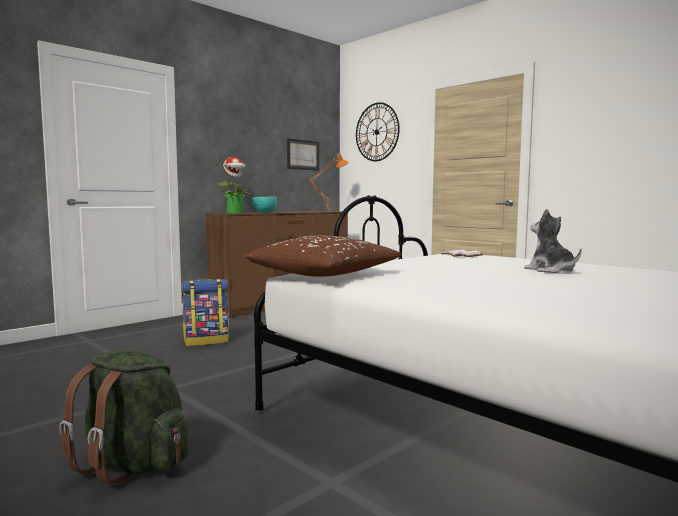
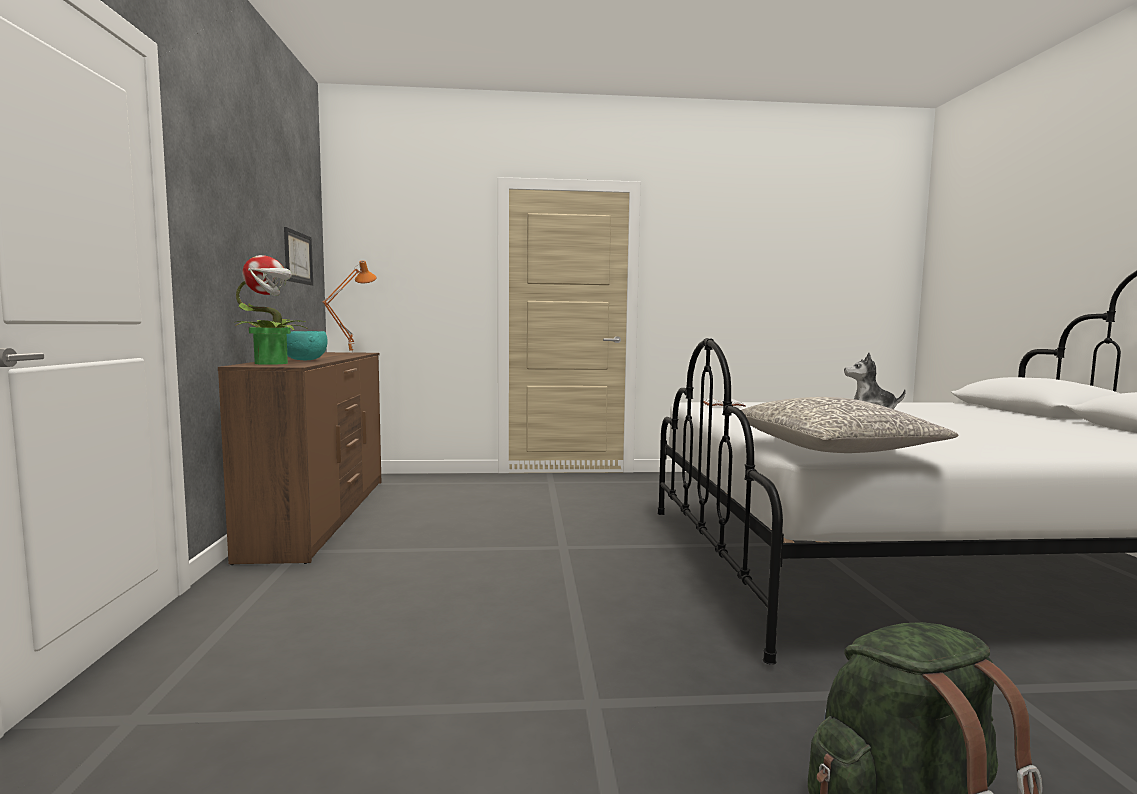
camera: 50 degrees left, 0 degrees up
backpack [182,279,229,346] -> none
brown pillow [244,235,401,277] -> grey pillow [741,397,959,453]
wall clock [356,102,400,161] -> none

